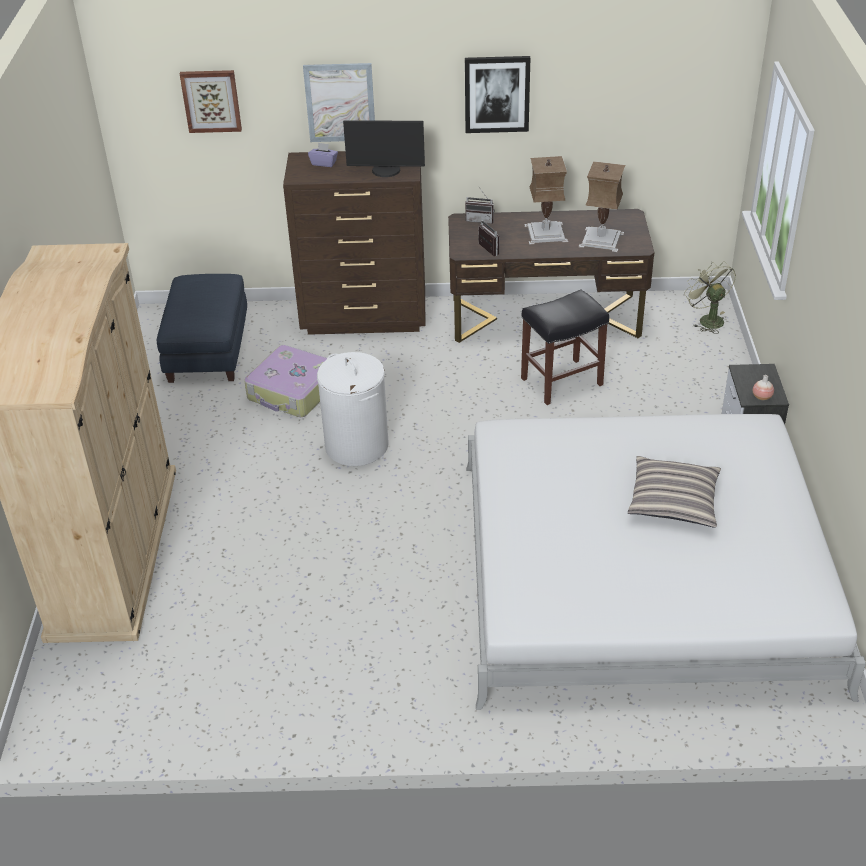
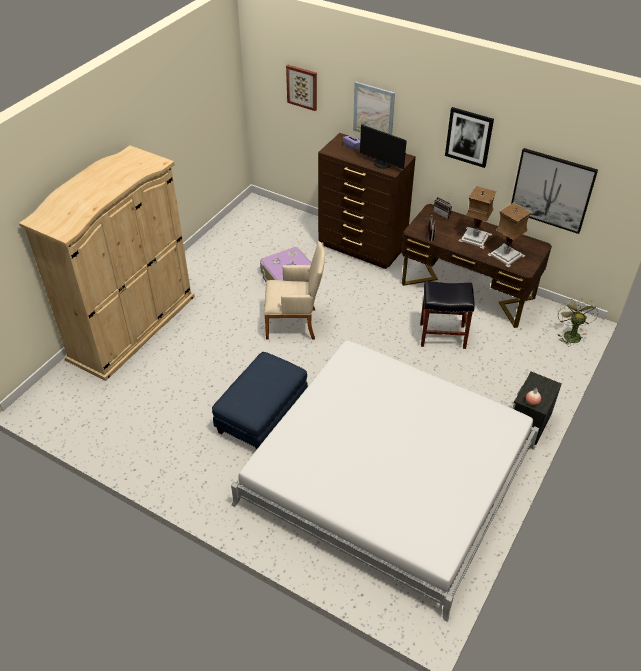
camera: 30 degrees right, 5 degrees up
blue ottoman [157,274,247,383] -> blue ottoman moved to [212,352,308,450]
white laundry basket [317,352,389,466] -> beige armchair [264,242,325,339]
pillow [628,456,721,528] -> none
none -> picture [511,148,598,234]

